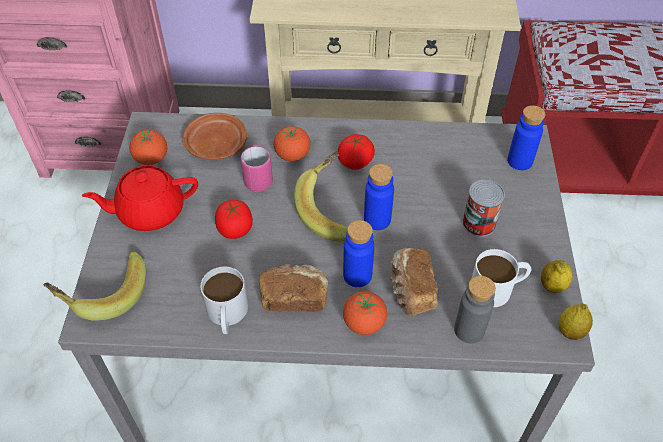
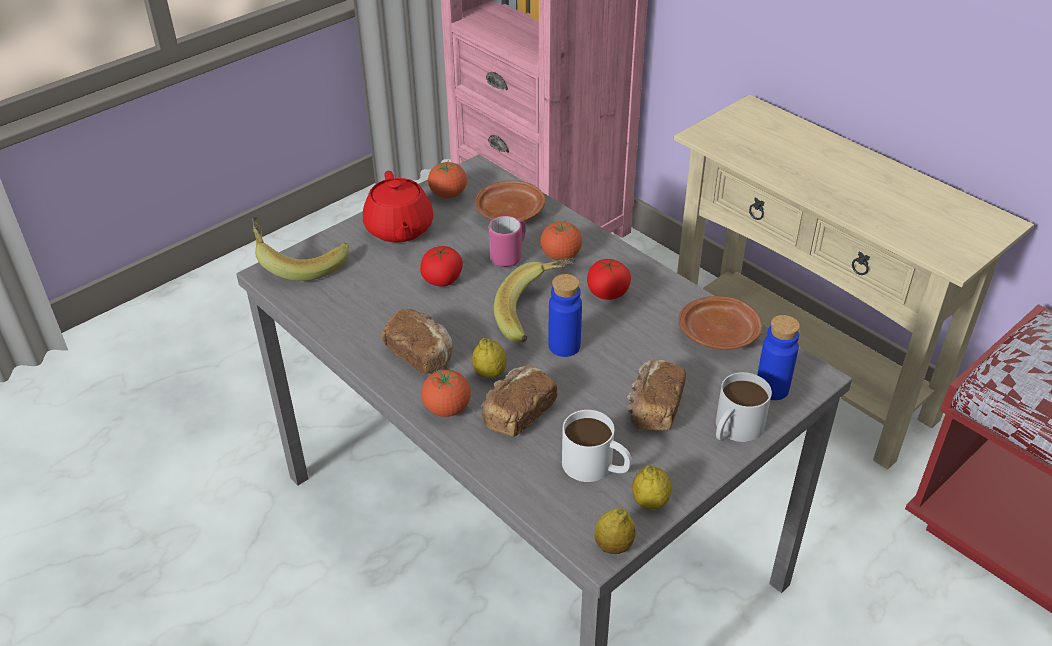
camera: 45 degrees right, 10 degrees down
red teapot [82,165,198,231] -> red teapot turned 135 degrees counterclockwise [363,171,433,243]
white mug [201,267,248,334] -> white mug moved to [716,372,772,442]
blue bottle [343,220,374,287] -> lemon [472,338,507,378]
grey bottle [454,276,496,343] -> none
can [462,179,505,237] -> bread [627,359,686,431]
none -> brown plate [679,296,762,350]

